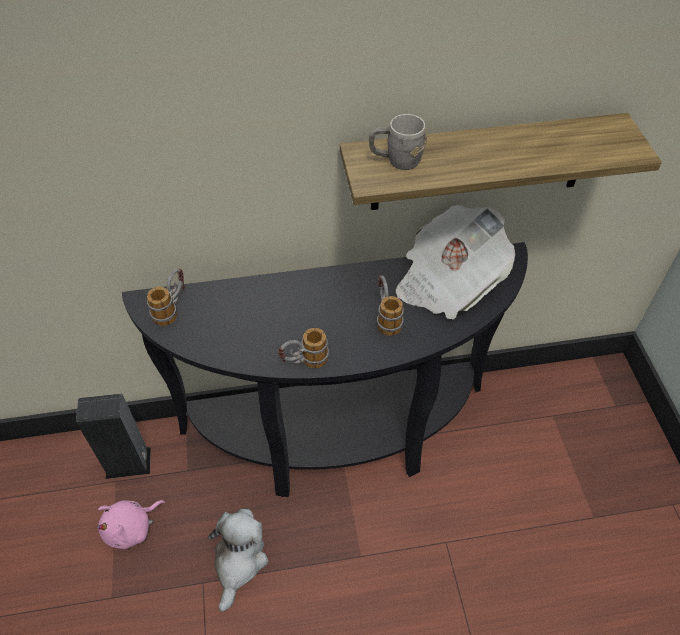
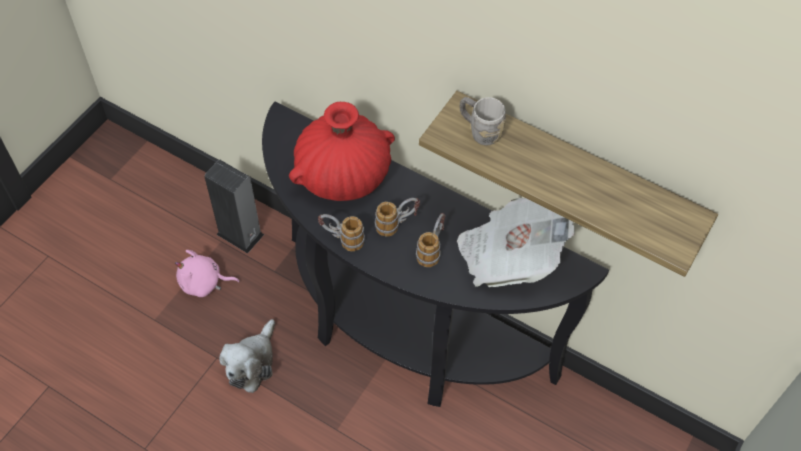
camera: 40 degrees right, 5 degrees up
mug [147,268,185,326] -> mug moved to [375,198,420,237]
plush toy [208,508,268,612] -> plush toy turned 150 degrees clockwise [220,319,275,393]
none -> red vase [289,102,395,201]

